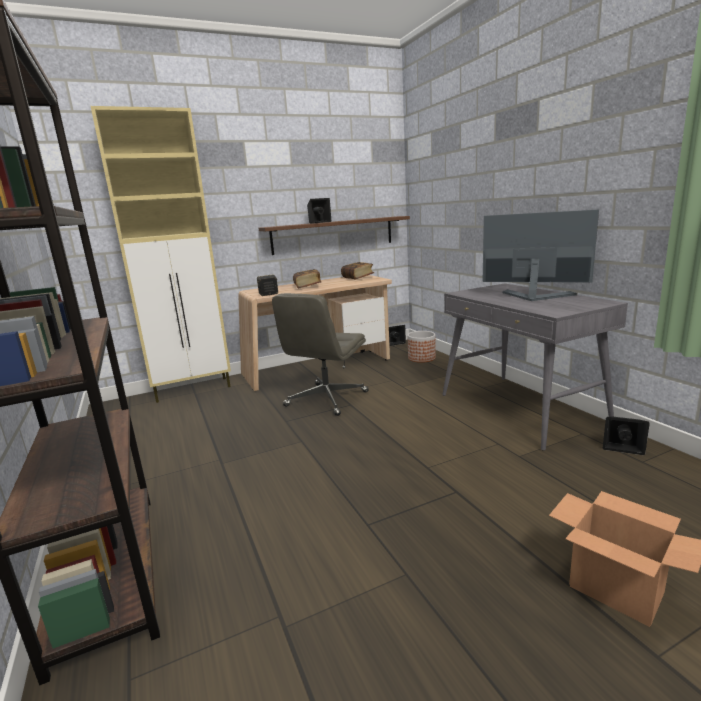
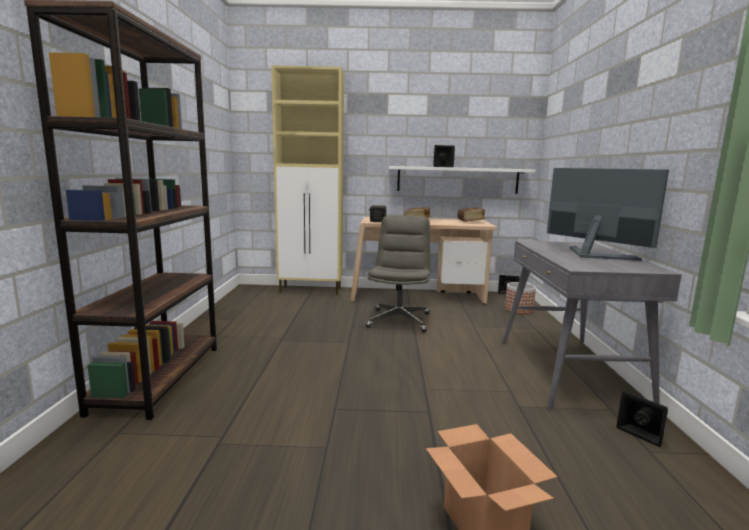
camera: 25 degrees right, 5 degrees down
brown shelf [258,216,410,255] -> white shelf [389,166,536,194]
grey office chair [272,293,369,416] -> grey office chair turned 135 degrees clockwise [366,215,430,332]

